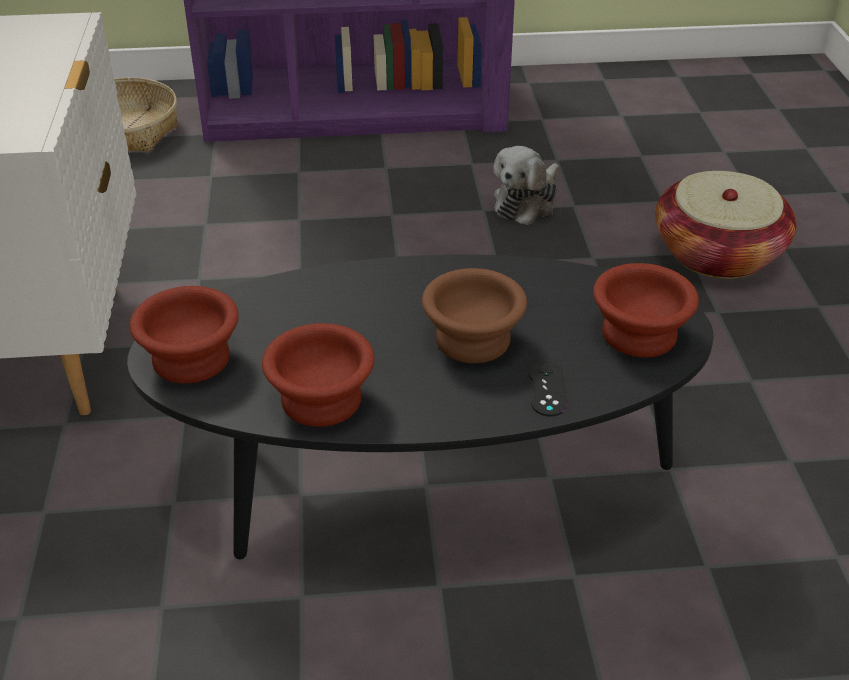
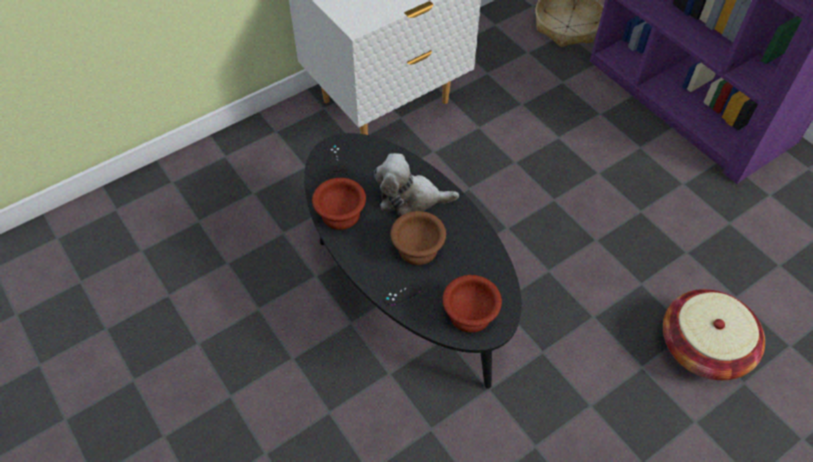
camera: 60 degrees right, 15 degrees up
brown bowl [130,286,239,384] -> black game controller [327,144,345,172]
plush toy [493,146,559,225] -> plush toy moved to [374,153,459,216]

